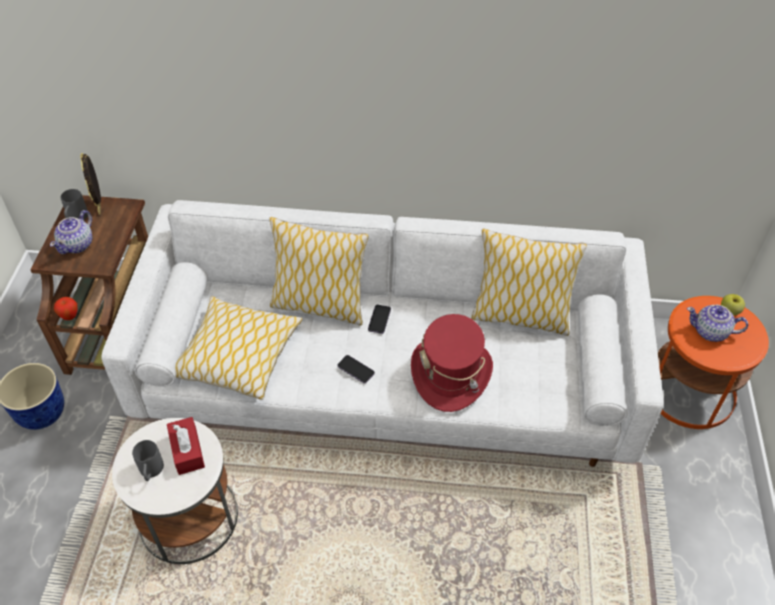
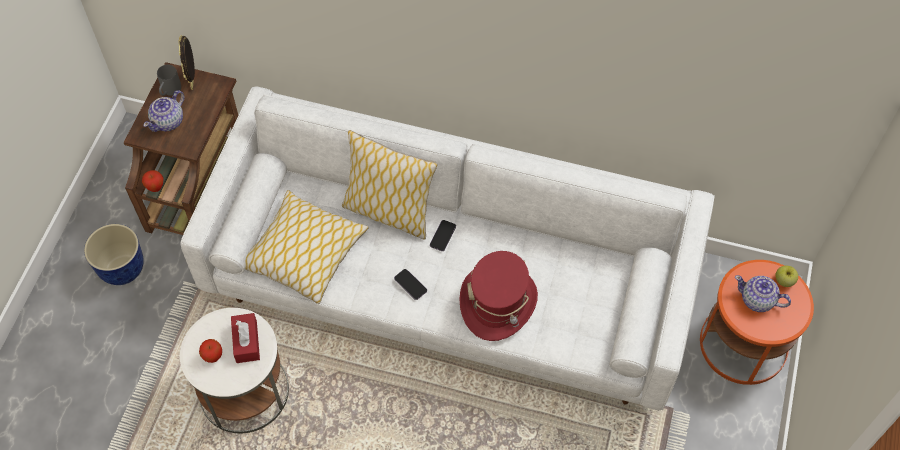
camera: 10 degrees right, 10 degrees up
grey mug [132,440,164,481] -> apple [199,339,222,363]
pillow [471,228,587,336] -> none

